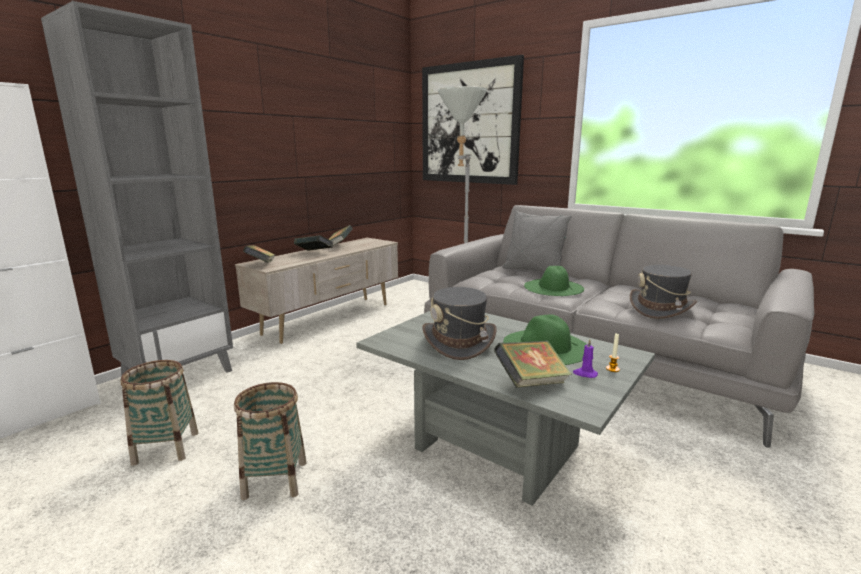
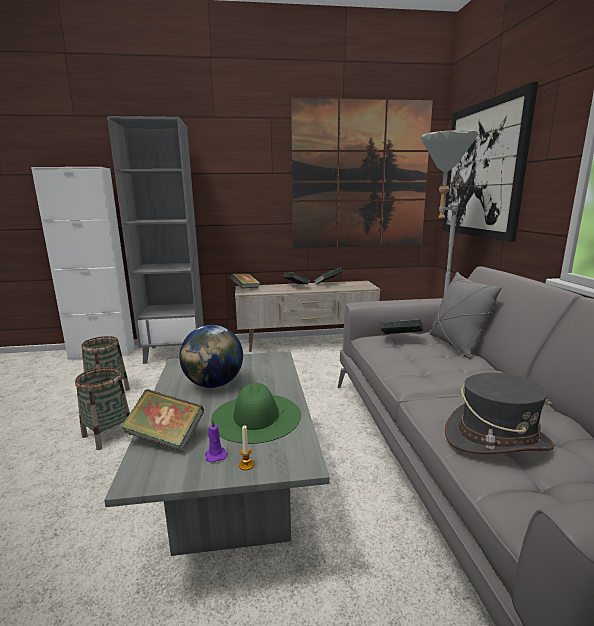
camera: 45 degrees right, 0 degrees up
grey hat [422,287,497,360] -> globe [179,325,243,388]
green hat [524,266,584,296] -> none
none -> picture [291,98,433,249]
none -> book [380,320,423,334]

